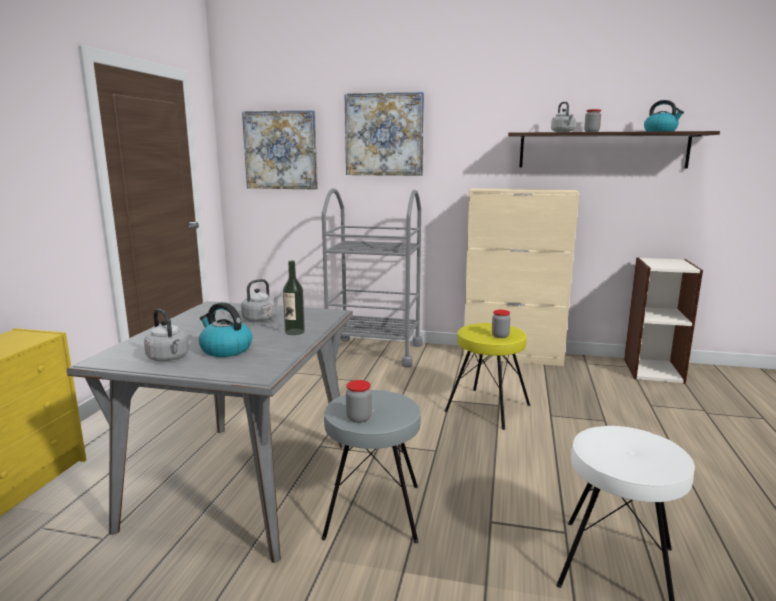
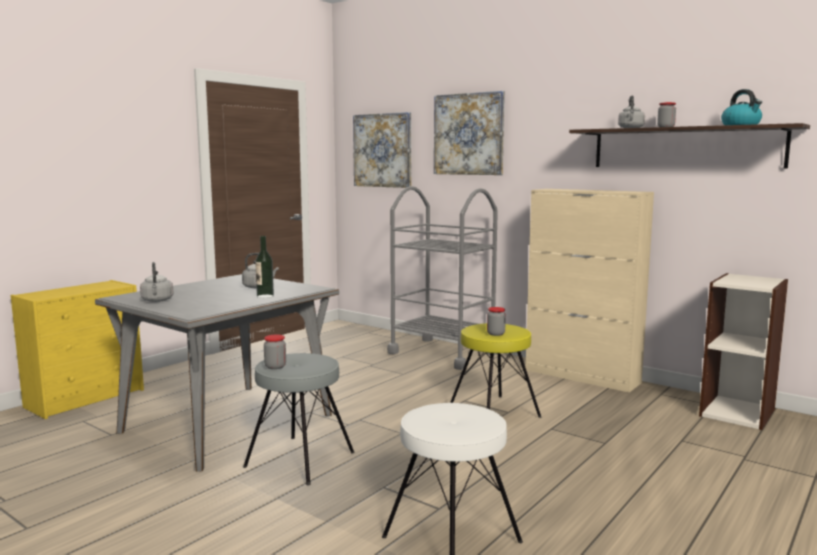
camera: 25 degrees right, 5 degrees down
kettle [199,302,252,357] -> none

